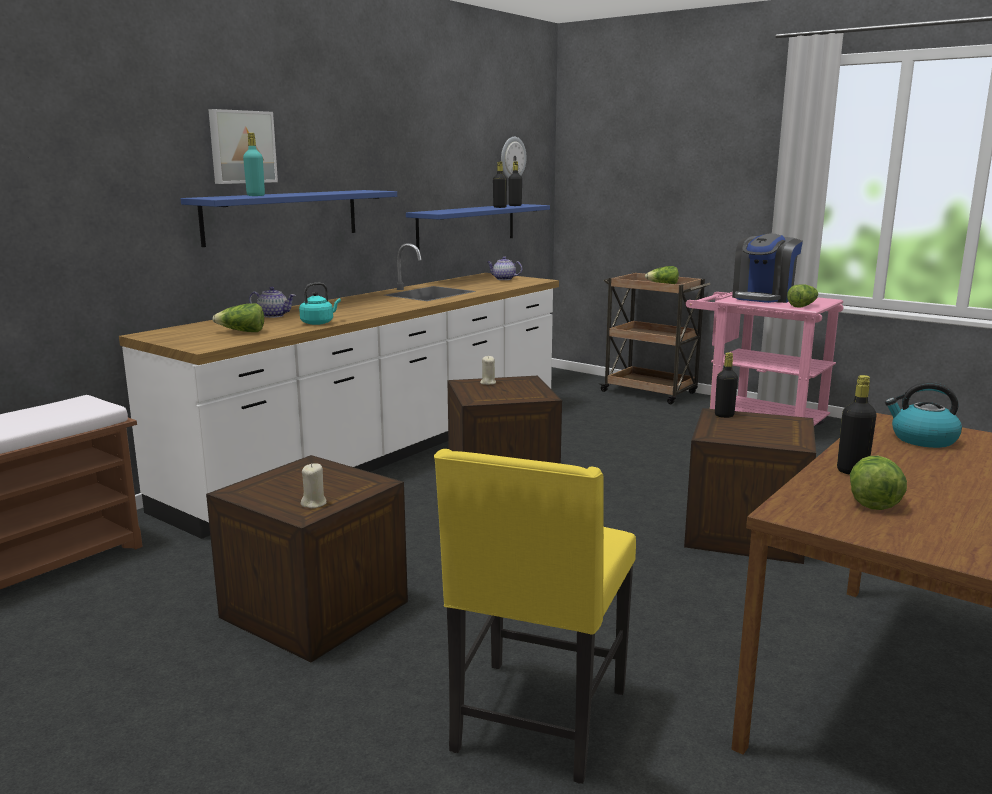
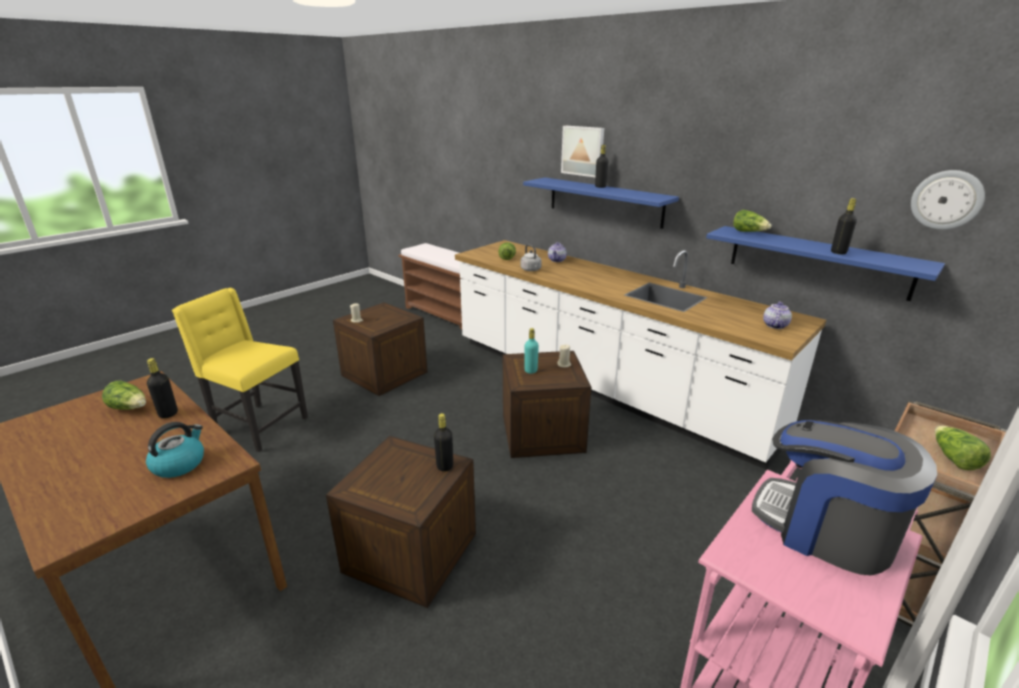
camera: 95 degrees right, 10 degrees up
turquoise bottle [243,133,265,196] -> turquoise bottle moved to [524,328,539,374]
turquoise kettle [299,283,341,325] -> grey kettle [521,244,542,271]
black bottle [509,161,522,206] -> black bottle moved to [595,145,608,188]
lettuce [787,284,818,308] -> lettuce moved to [733,210,772,232]

